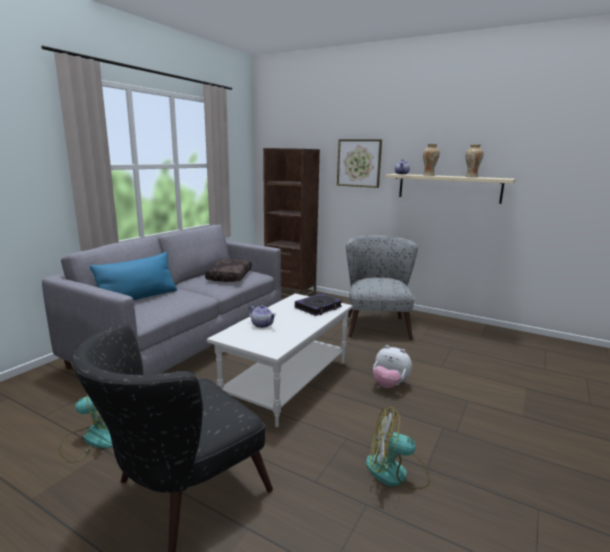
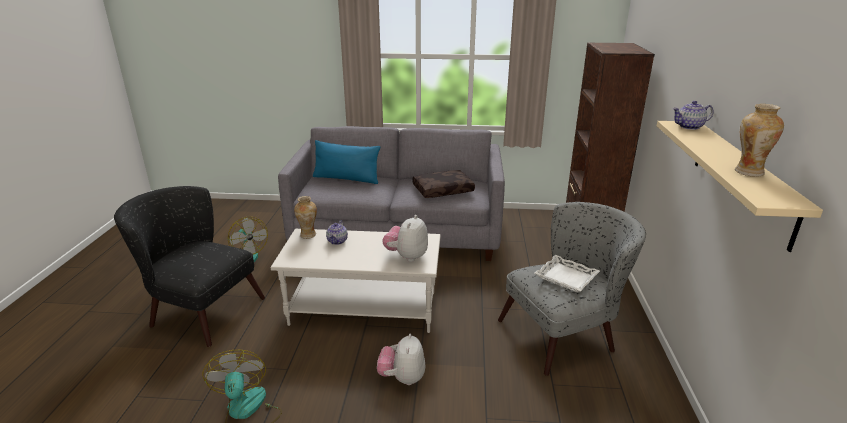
camera: 65 degrees right, 10 degrees up
book [295,293,342,316] -> plush toy [382,215,428,262]
picture [337,139,382,188] -> none
vase [423,144,440,176] -> vase moved to [294,196,317,239]
none -> white tray [535,255,600,292]

